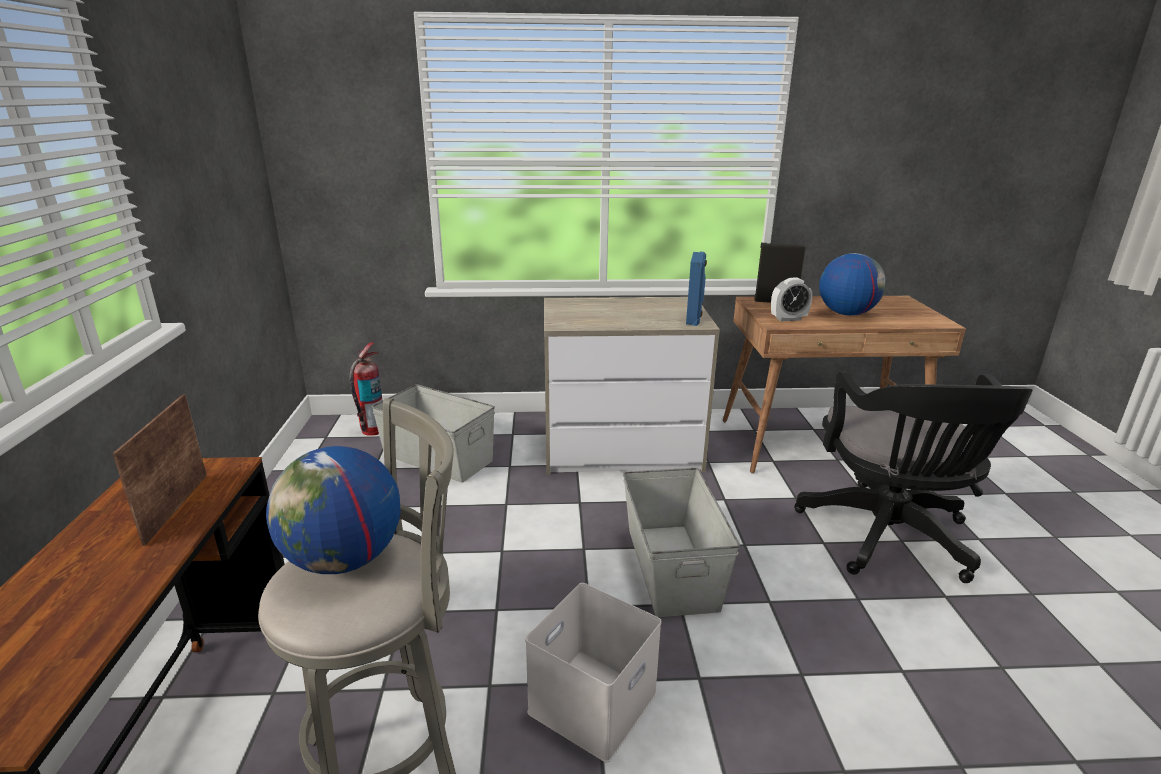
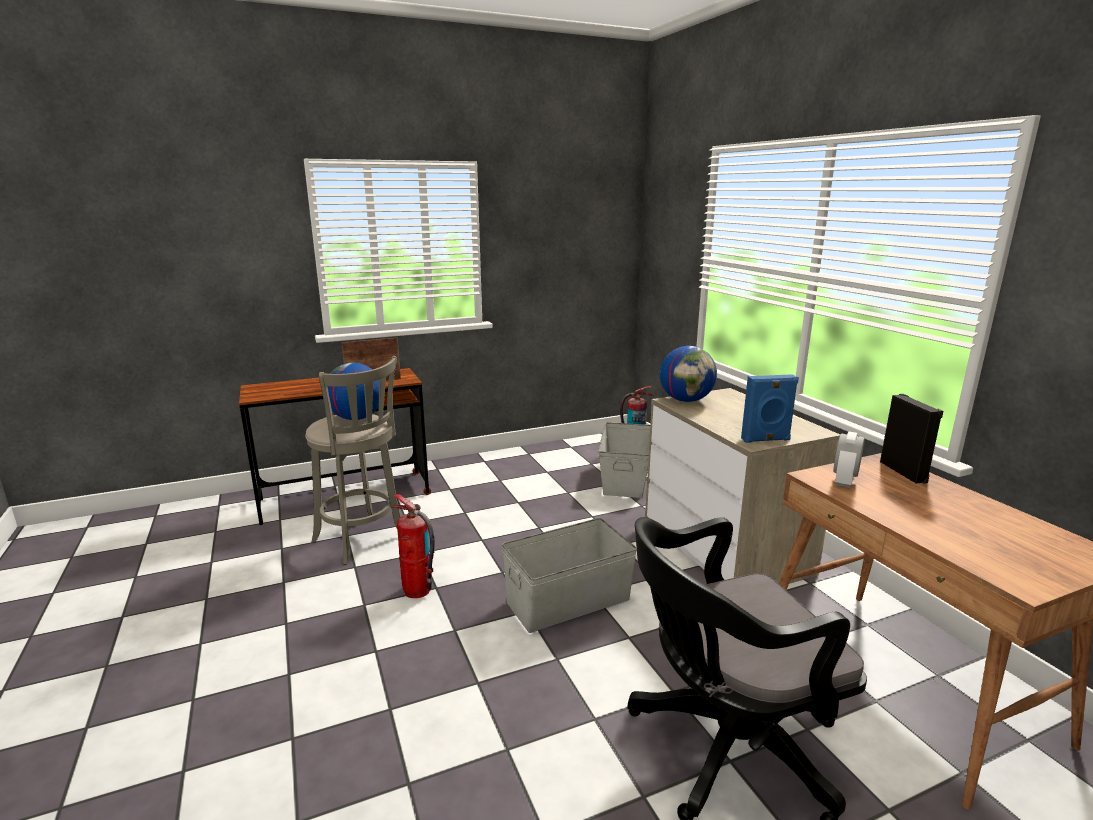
camera: 70 degrees right, 5 degrees down
white storage box [525,583,662,762] -> fire extinguisher [391,494,435,598]
alarm clock [771,278,812,321] -> alarm clock turned 60 degrees clockwise [833,432,865,488]
globe [819,253,886,316] -> globe moved to [660,346,717,402]

